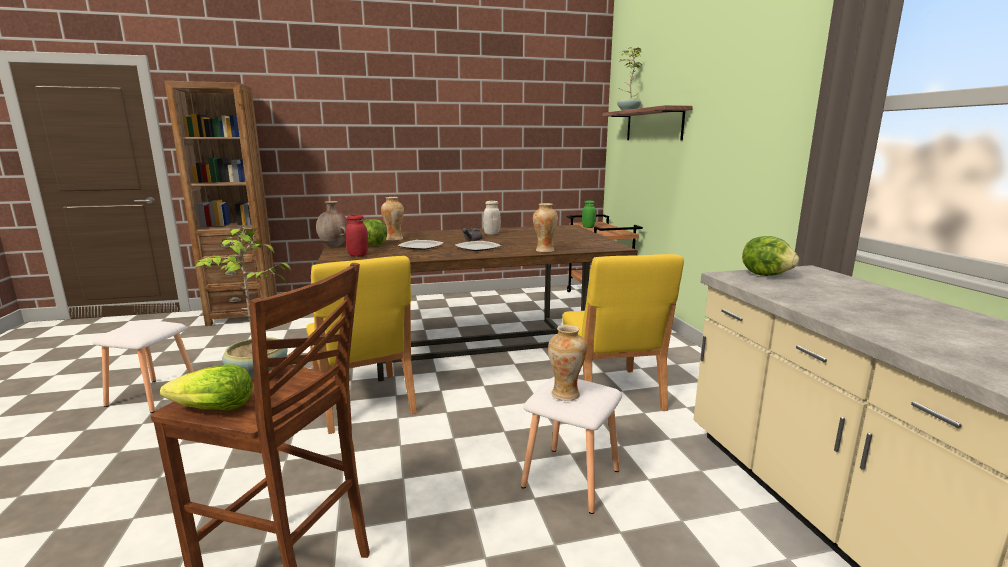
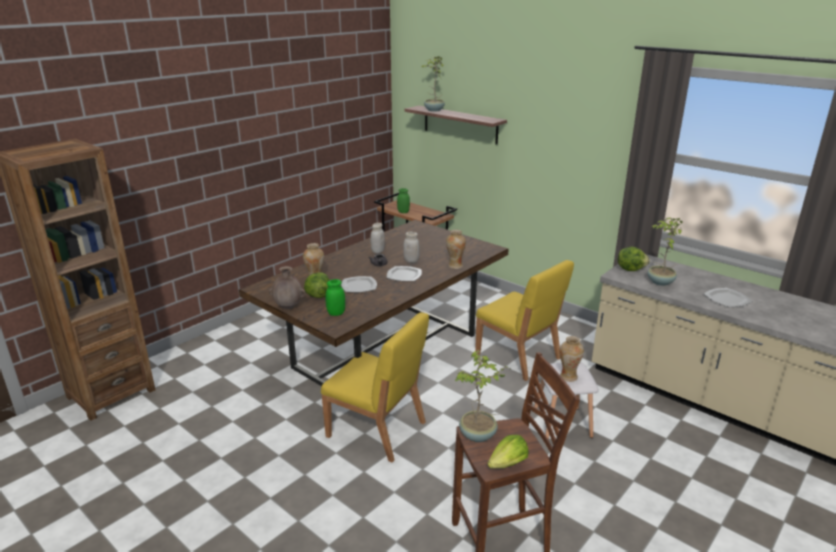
camera: 35 degrees left, 10 degrees up
white stool [92,320,194,413] -> none
red jar [346,215,368,257] -> green jar [326,279,345,316]
none -> white jar [403,232,420,263]
none -> potted plant [647,218,683,286]
none -> plate [704,288,752,307]

